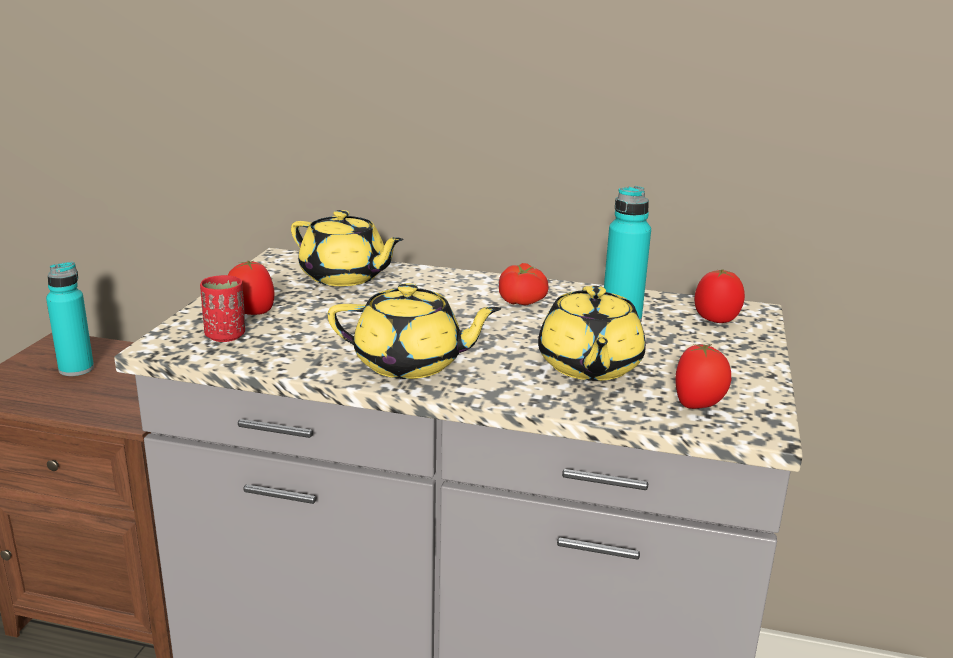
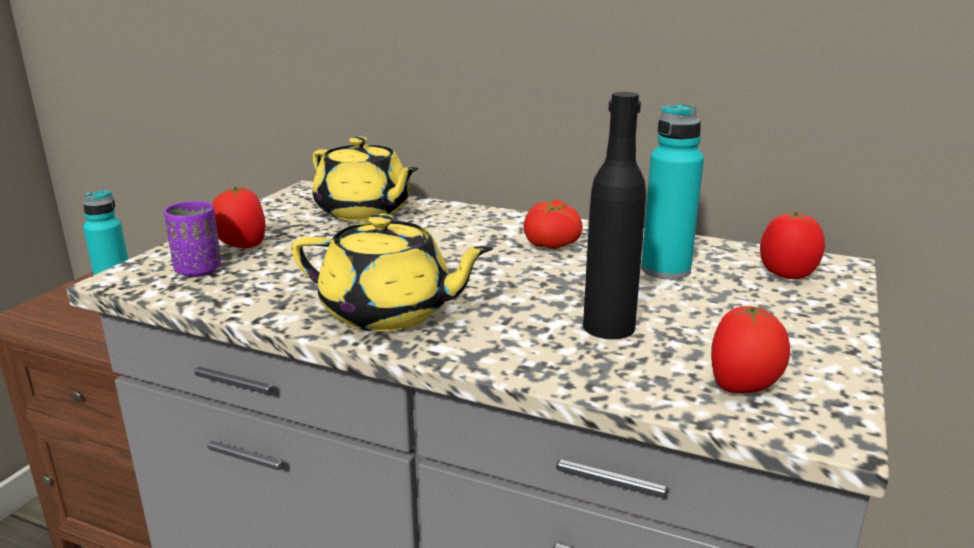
camera: 10 degrees right, 0 degrees up
red cup [200,275,245,342] -> purple cup [164,201,221,277]
yellow teapot [538,286,646,381] -> black bottle [583,92,646,339]

